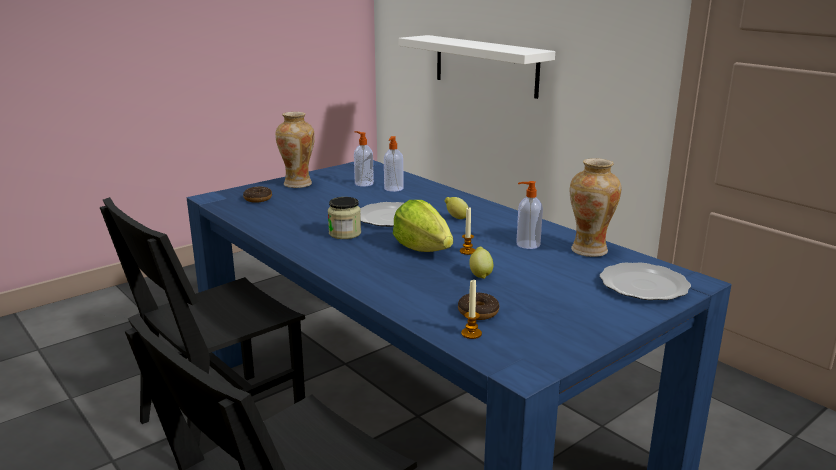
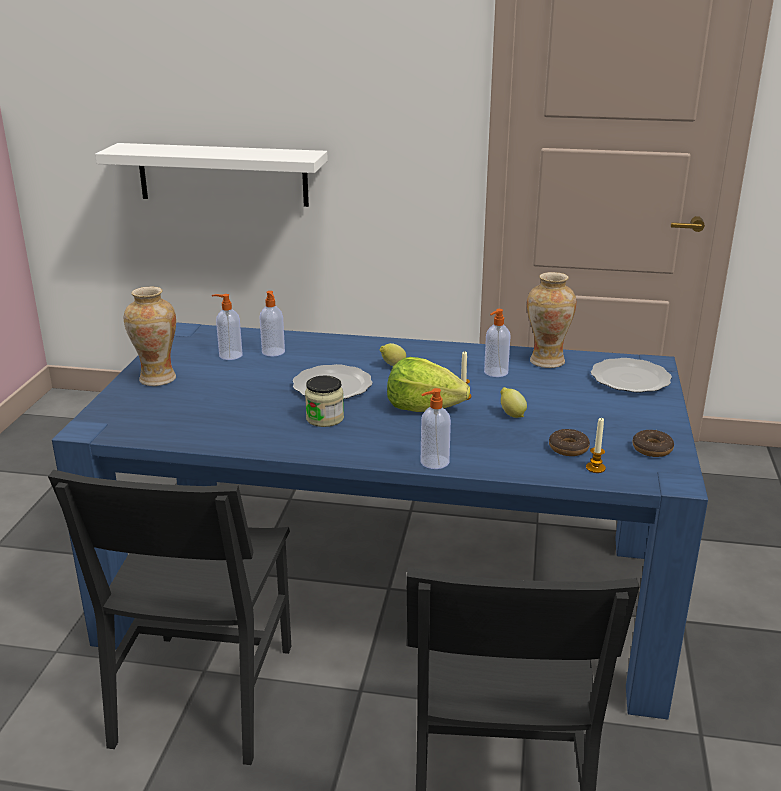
camera: 40 degrees left, 5 degrees up
donut [243,187,272,203] -> donut moved to [632,430,674,457]
none -> soap dispenser [421,388,451,469]

